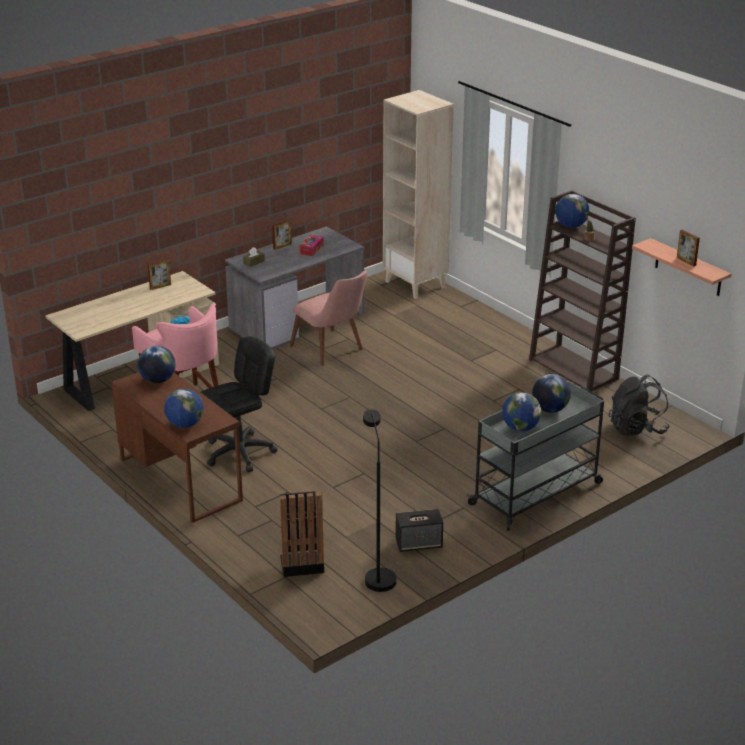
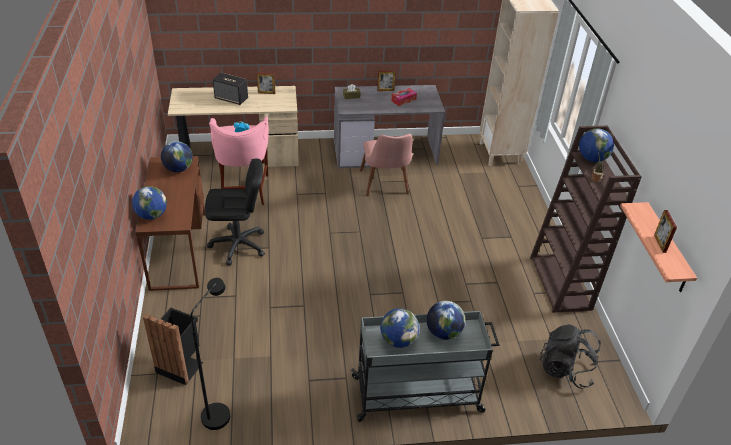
camera: 30 degrees right, 10 degrees up
speaker [395,509,443,552] -> speaker moved to [213,73,248,105]

